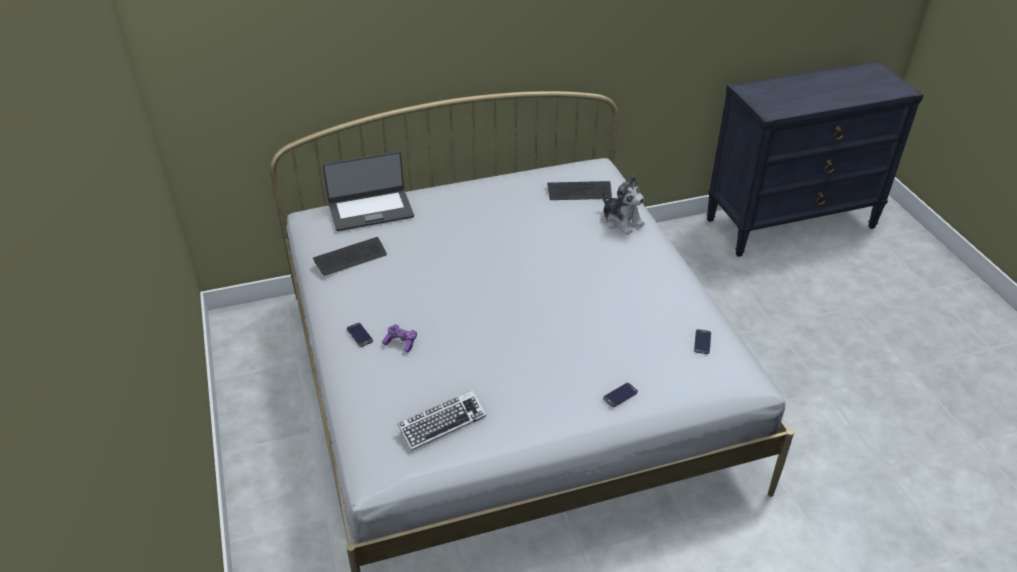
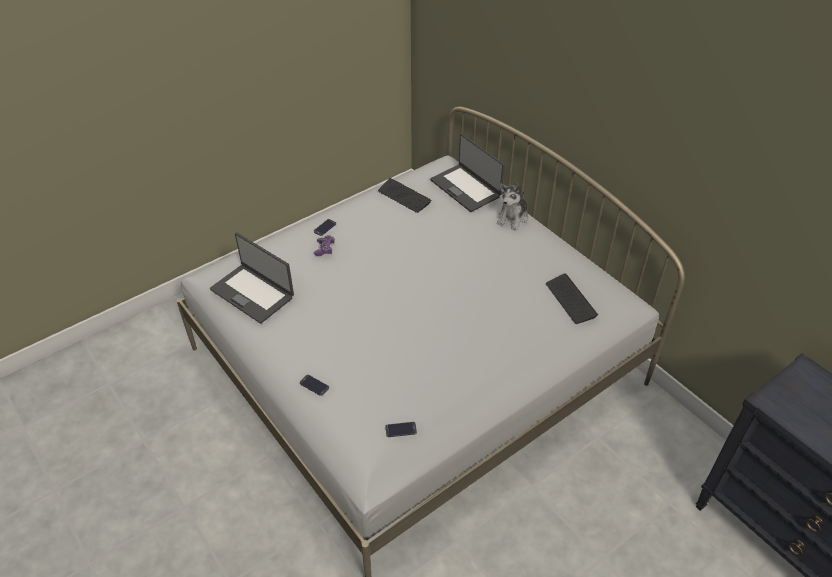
camera: 70 degrees right, 5 degrees up
keyboard [397,390,486,451] -> laptop [210,233,294,323]
plush toy [601,176,645,235] -> plush toy moved to [497,184,528,230]

